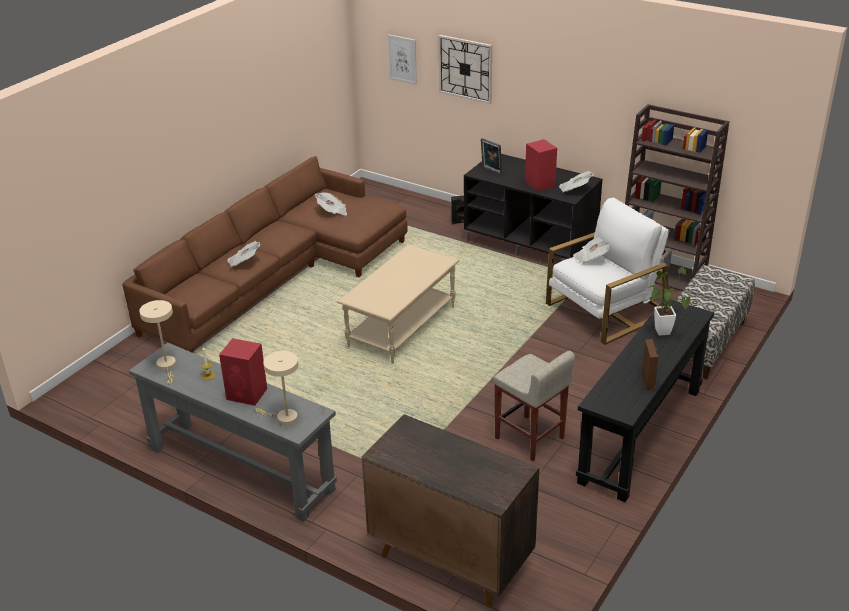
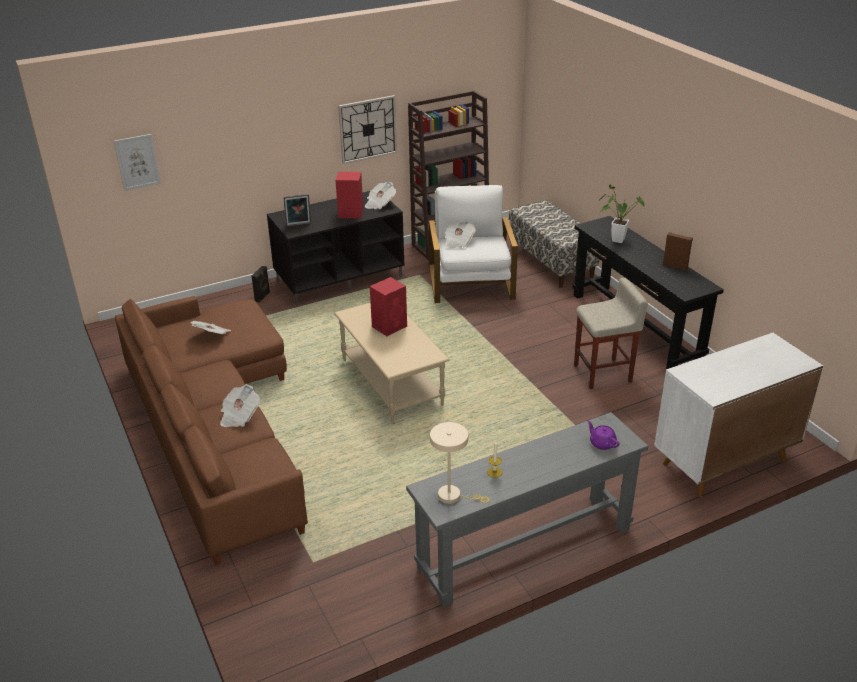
camera: 60 degrees left, 0 degrees up
red speaker [219,338,267,406] -> red speaker moved to [370,277,407,336]
beige table lamp [255,351,298,425] -> purple teapot [587,421,619,450]
brown cabinet [362,414,539,607] -> white cabinet [654,333,823,497]
wall clock [438,35,492,104] -> wall clock moved to [338,95,397,164]

